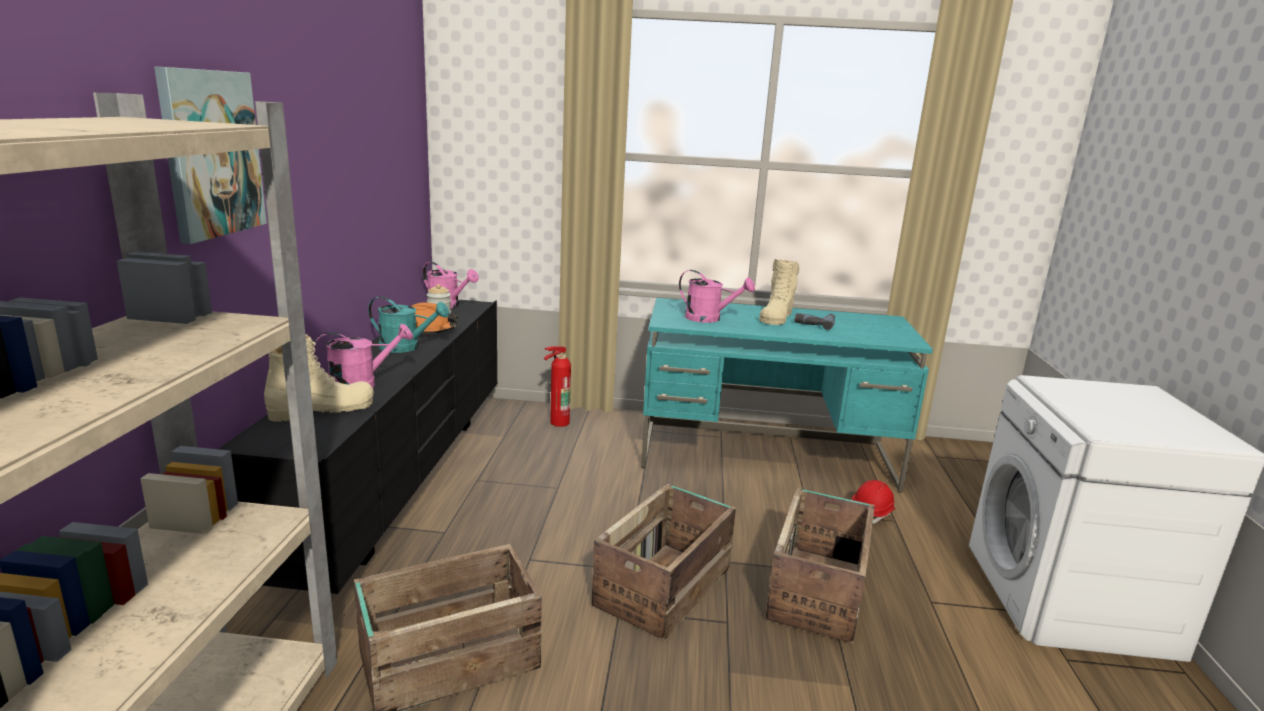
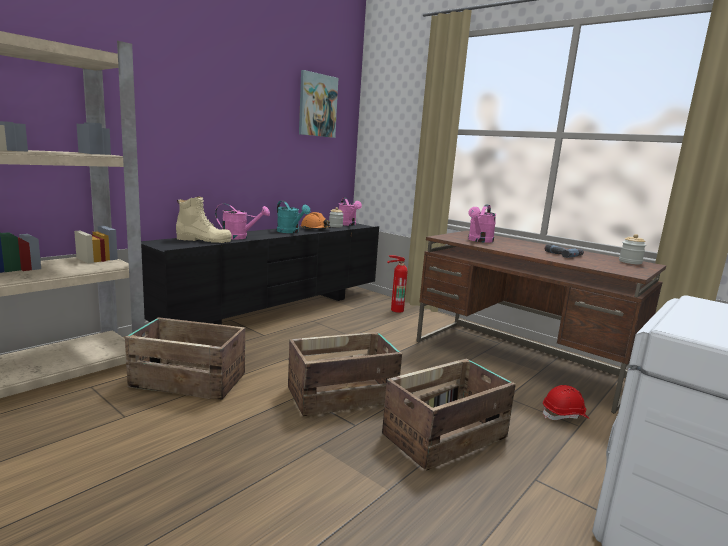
camera: 35 degrees right, 5 degrees down
picture [154,66,267,244] -> picture moved to [299,70,338,138]
turquoise desk [641,298,933,493] -> brown desk [416,231,666,413]
pink watering can [679,270,755,323] -> pink watering can turned 60 degrees clockwise [468,205,497,243]
beige boot [759,259,799,325] -> none
none -> jar [619,234,646,264]

